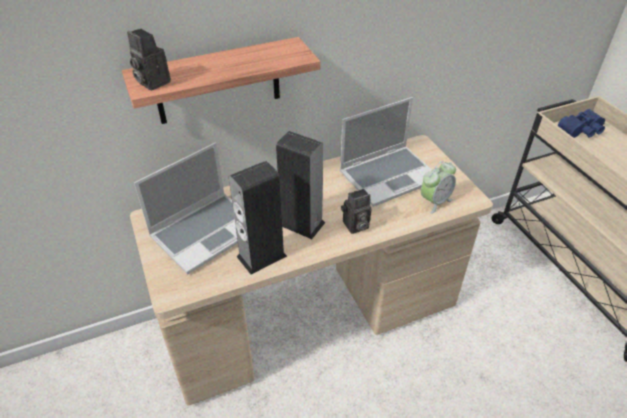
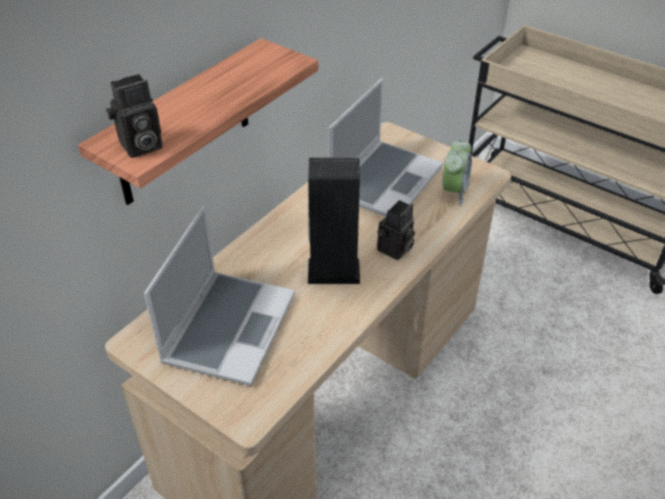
camera: 30 degrees left, 0 degrees up
camera [127,29,171,91] -> camera turned 45 degrees counterclockwise [106,74,163,158]
speaker [229,161,287,275] -> none
blue binoculars [558,109,605,138] -> none

